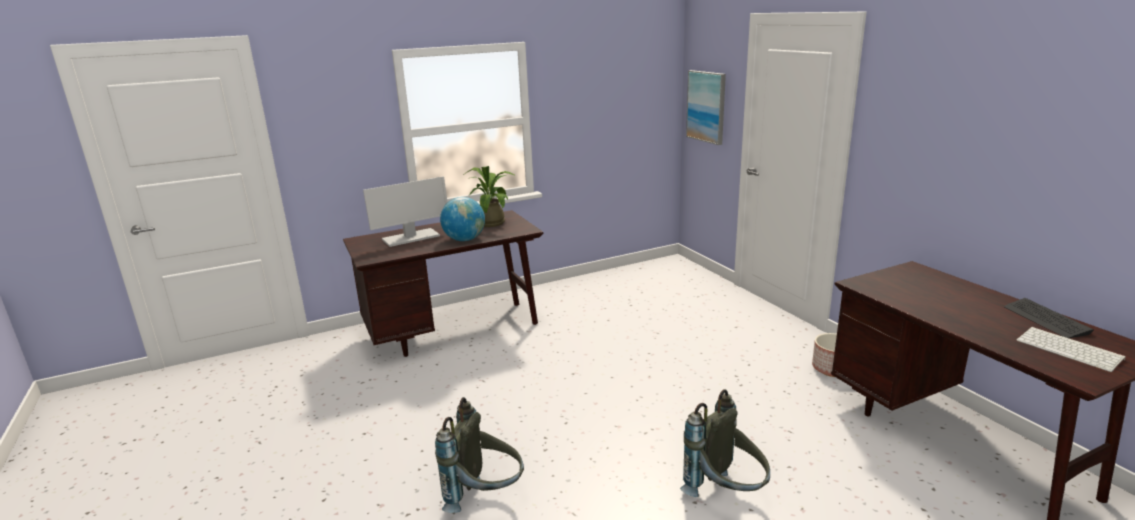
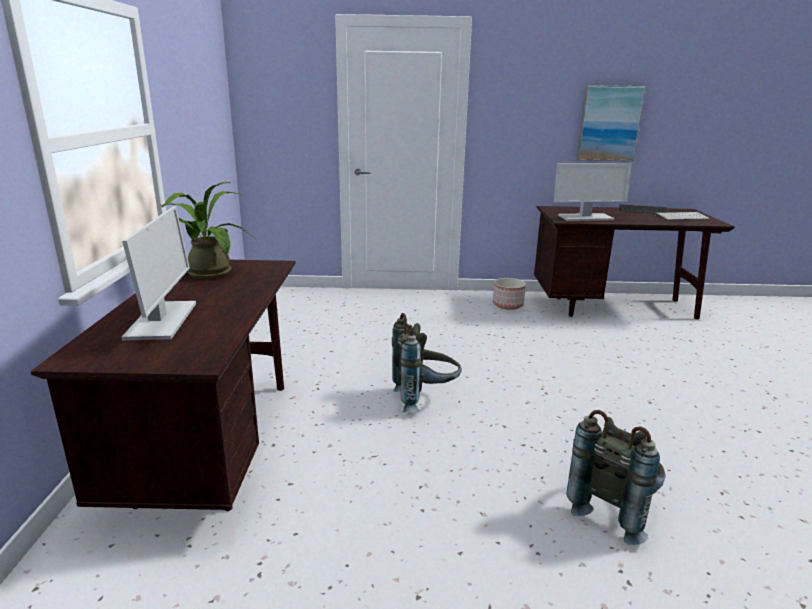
camera: 65 degrees left, 0 degrees up
globe [440,197,485,241] -> none
grey backpack [680,389,770,497] -> grey backpack moved to [392,313,462,412]
picture [686,70,726,145] -> picture moved to [577,85,646,161]
none -> monitor [554,163,632,221]

